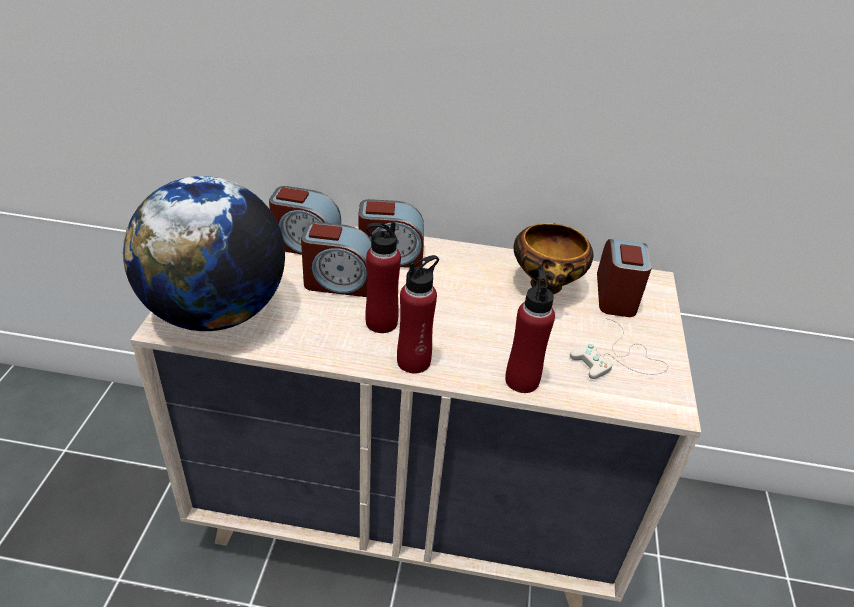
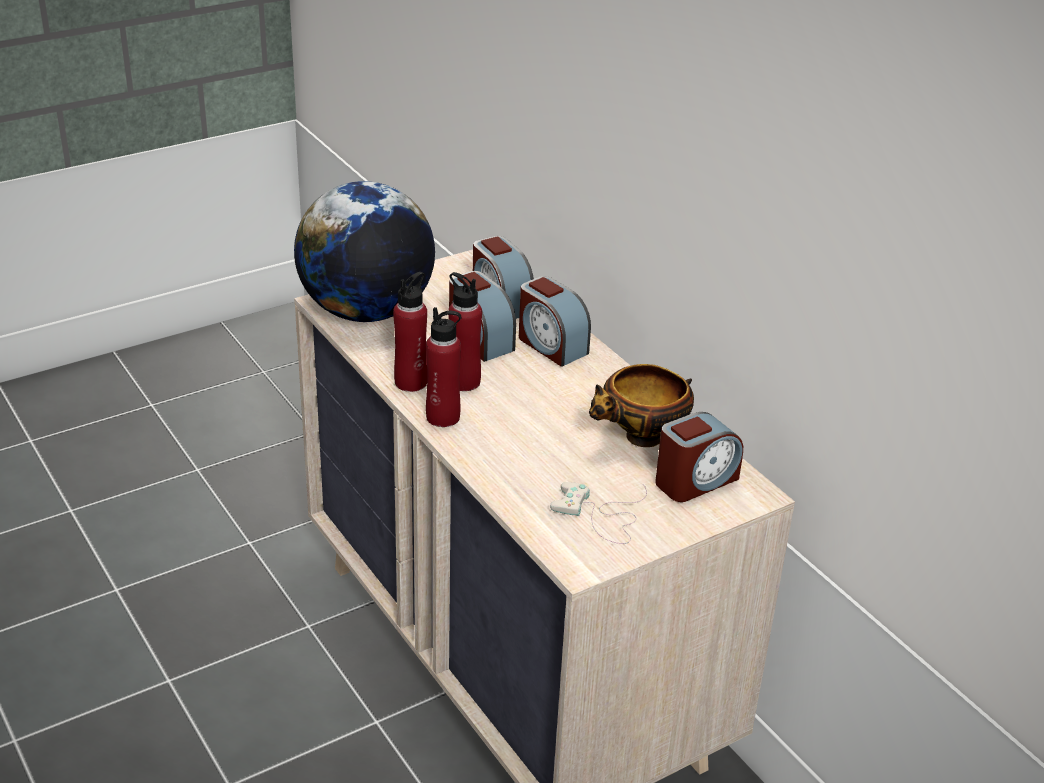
camera: 50 degrees right, 5 degrees down
red bottle [505,269,555,393] -> red bottle moved to [393,272,427,392]

